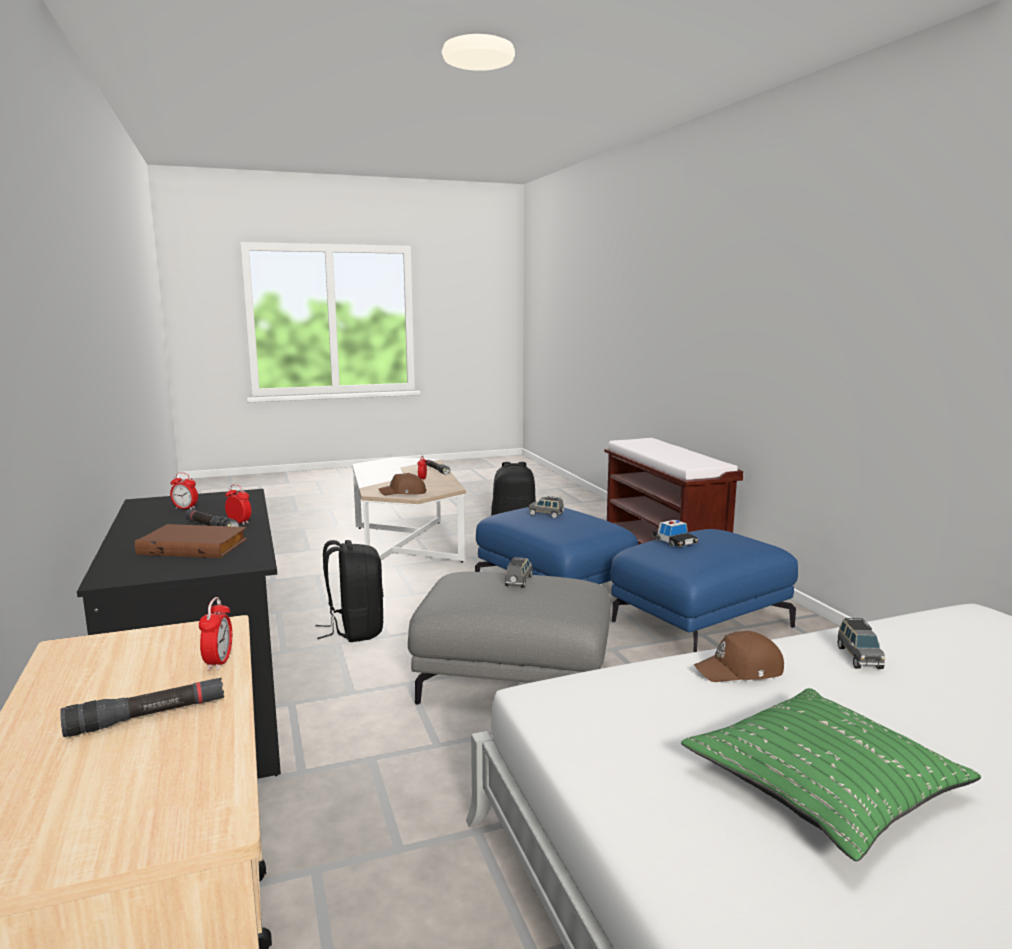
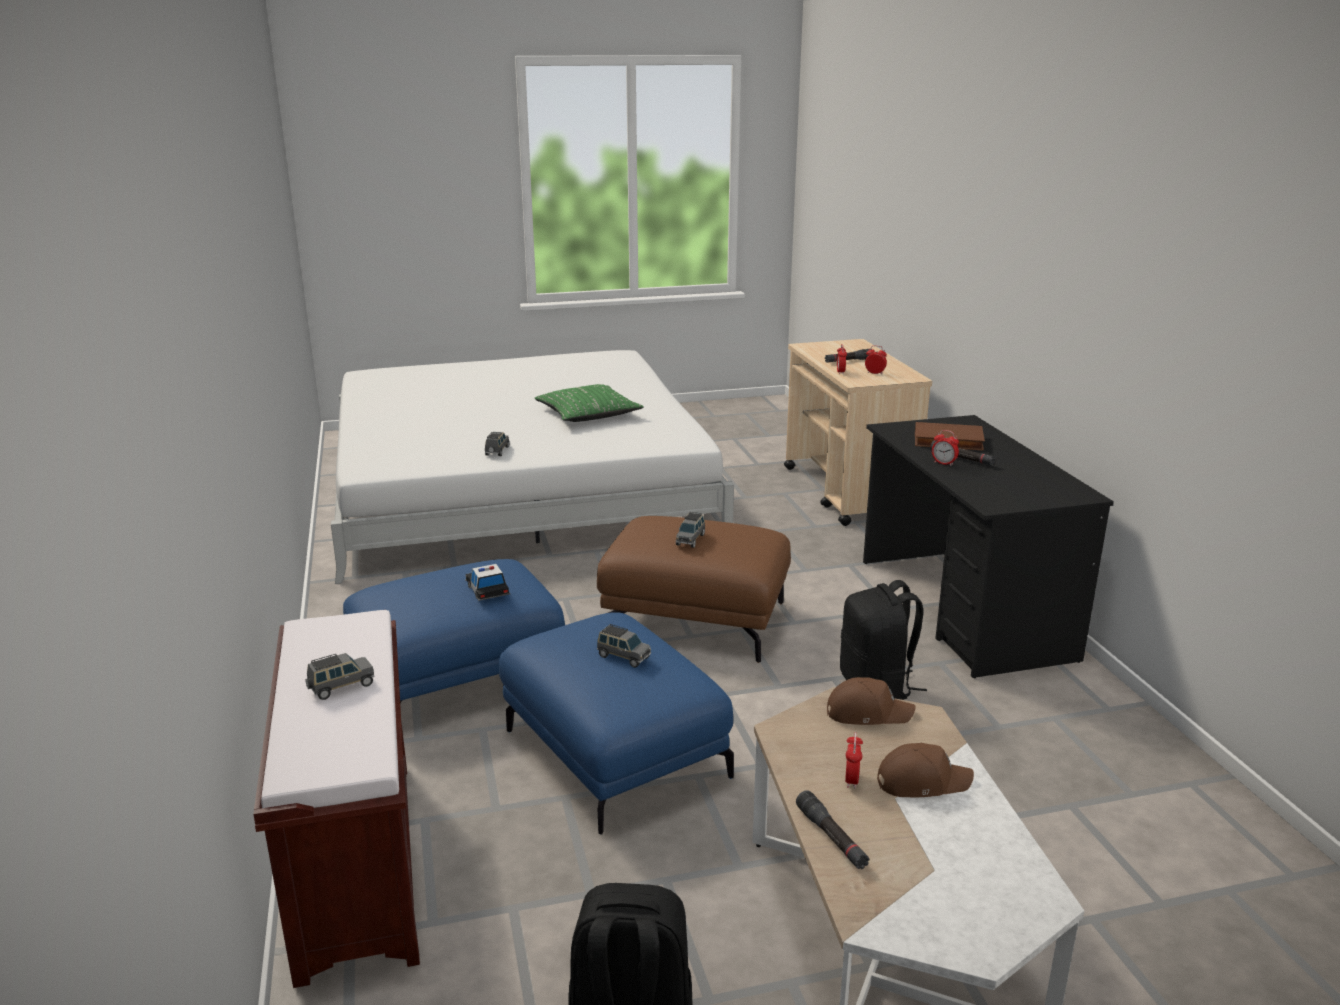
camera: 175 degrees left, 10 degrees up
alarm clock [170,472,198,509] -> alarm clock moved to [865,345,887,375]
grey ottoman [408,572,610,705] -> brown ottoman [597,516,791,663]
brown cap [694,631,784,682] -> brown cap moved to [877,743,974,797]
none -> grey toy car [305,653,375,700]

